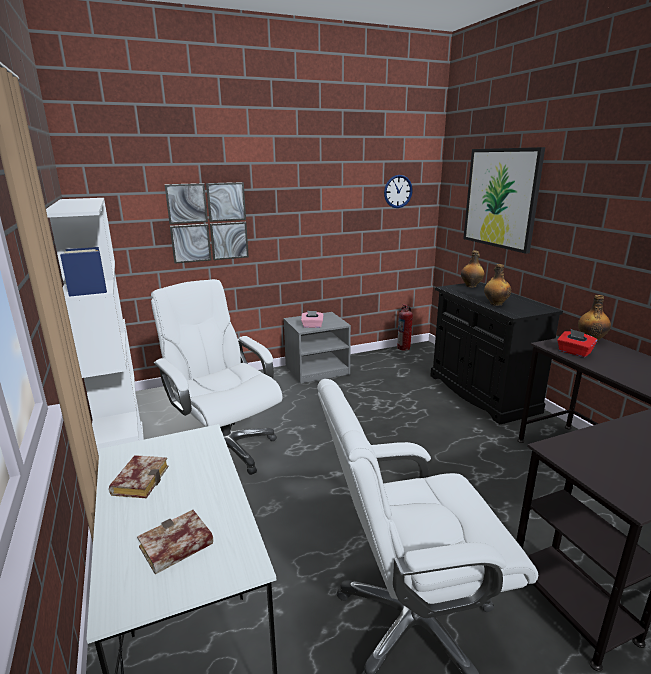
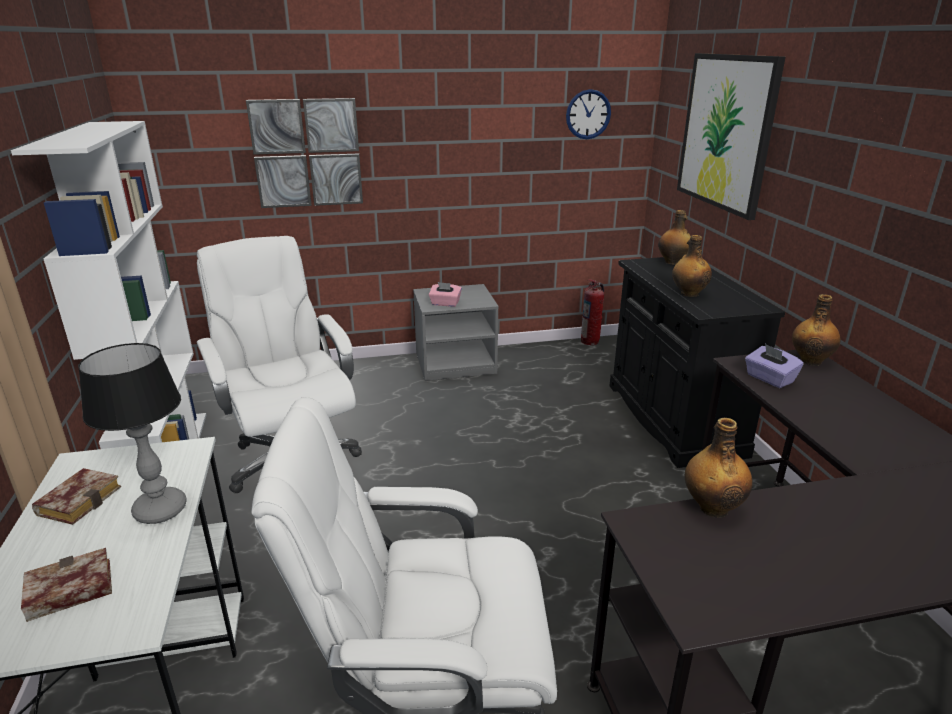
camera: 10 degrees right, 5 degrees up
red tissue box [557,329,597,357] -> purple tissue box [745,344,804,388]
none -> table lamp [78,343,187,524]
none -> bottle [685,418,753,518]

